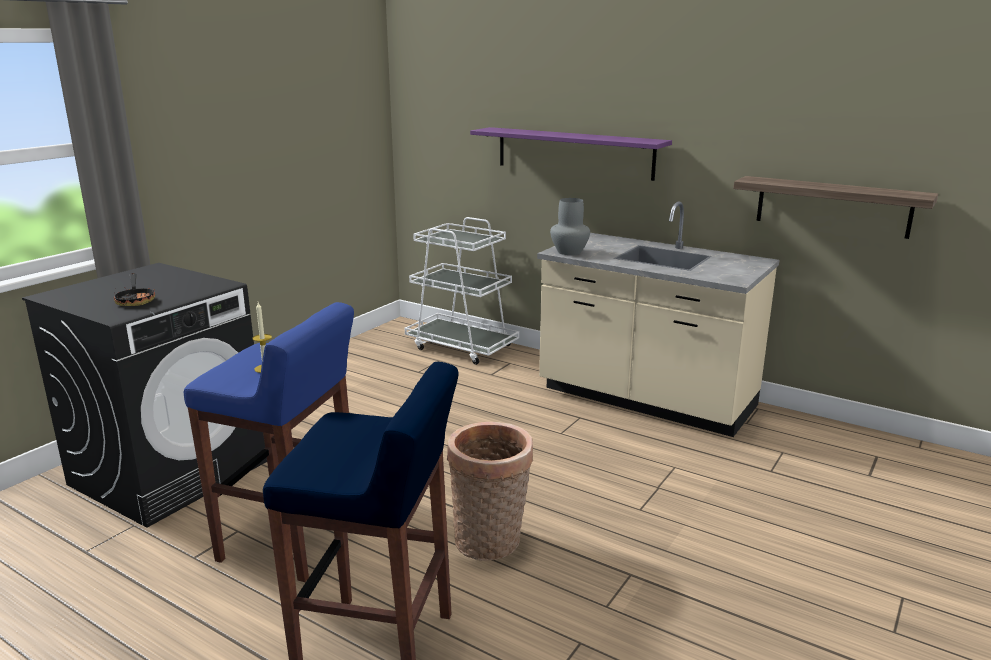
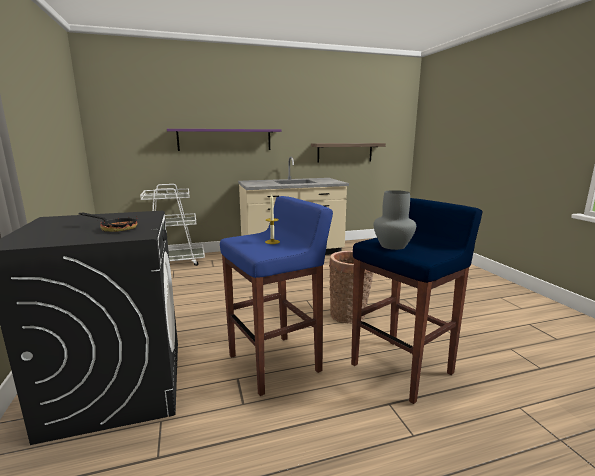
camera: 50 degrees left, 5 degrees down
grey vase [550,198,590,255] -> grey vase moved to [374,190,416,250]

